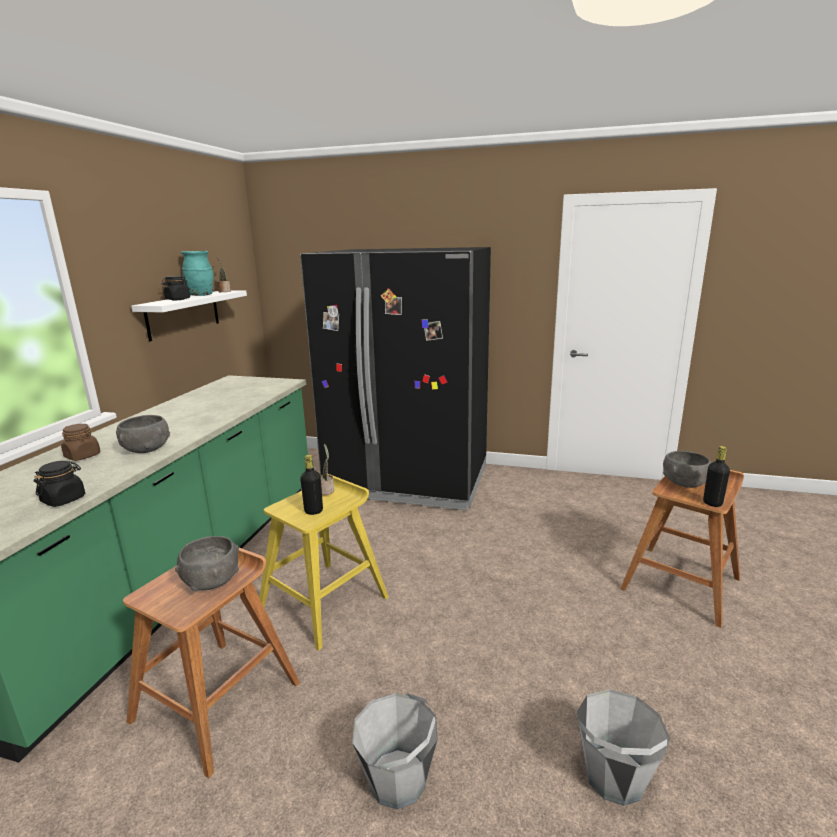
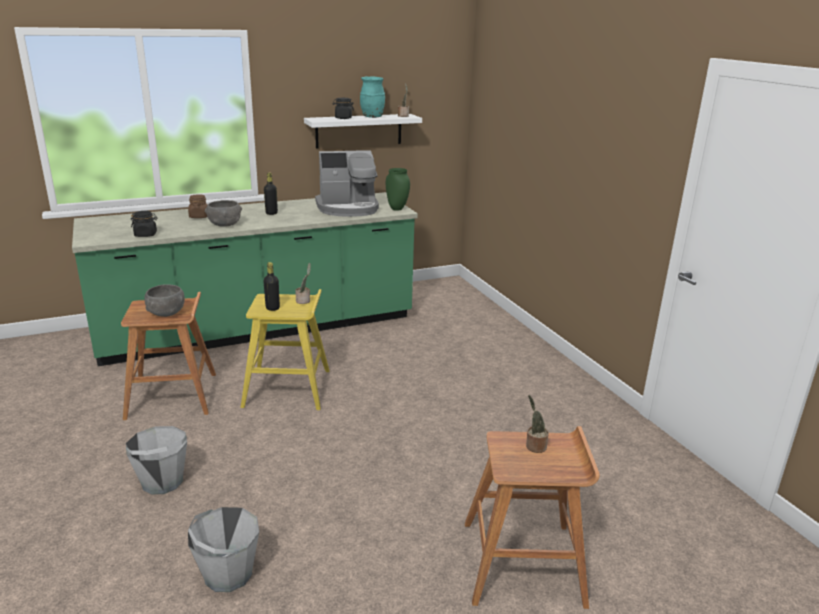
camera: 50 degrees right, 5 degrees up
black fridge [300,247,491,511] -> none
grey bowl [663,451,711,488] -> potted plant [526,395,549,453]
black bottle [703,446,730,507] -> black bottle moved to [264,173,278,215]
none -> coffee machine [315,150,379,217]
none -> green vase [386,168,410,211]

